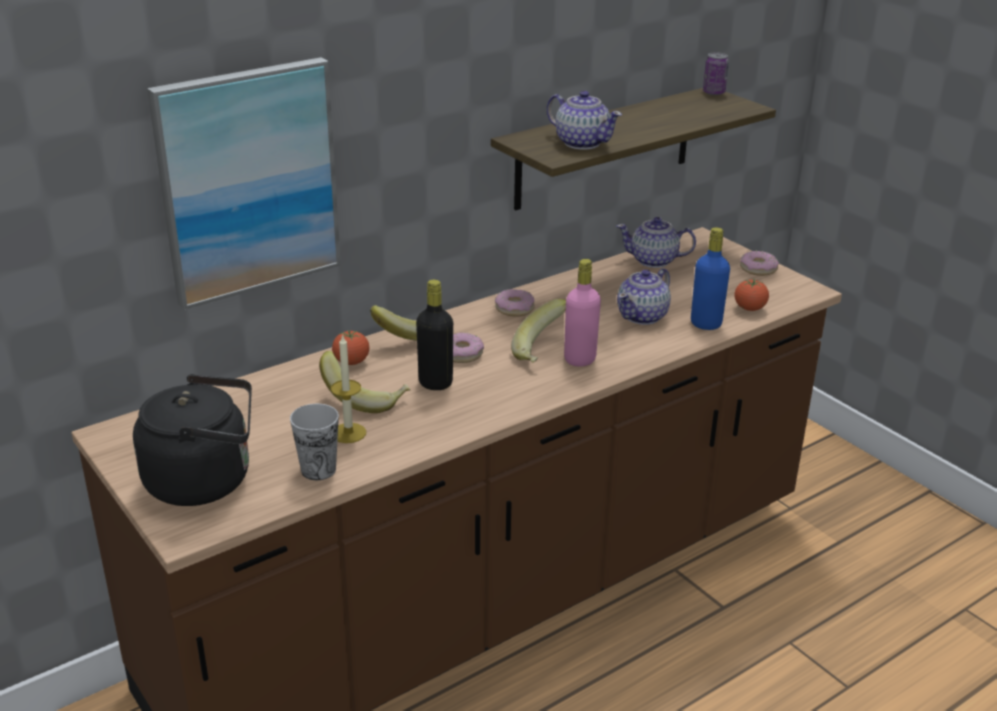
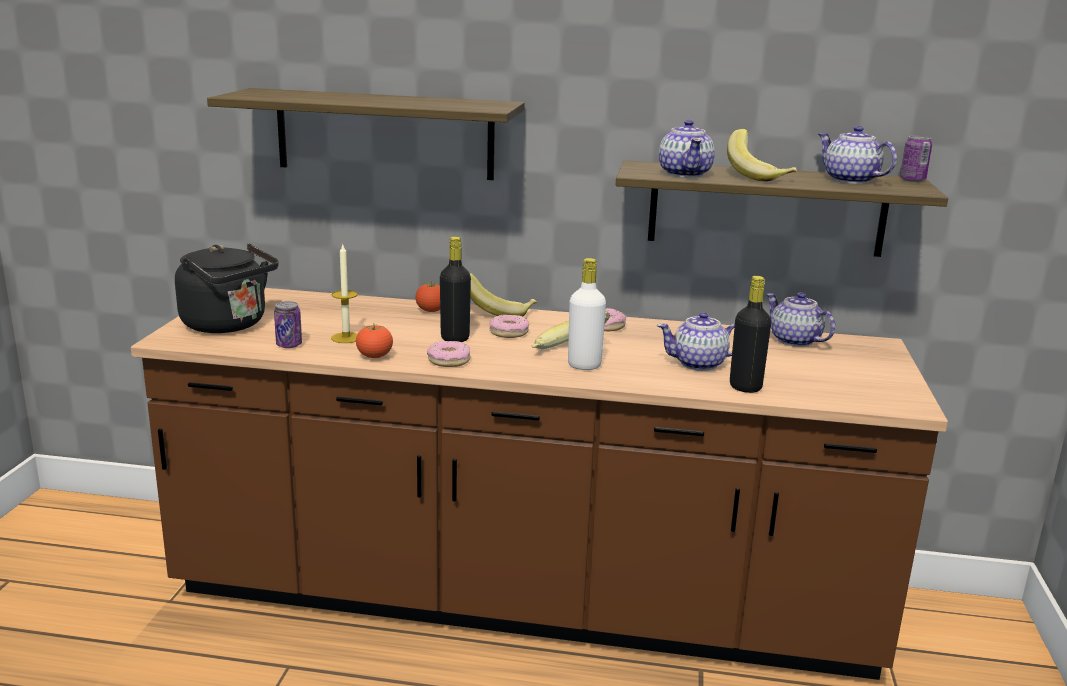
camera: 45 degrees right, 10 degrees down
picture [147,57,341,310] -> shelf [207,88,525,180]
cup [290,404,339,480] -> can [274,301,302,348]
banana [319,351,410,413] -> banana moved to [727,129,797,182]
pink bottle [564,259,601,367] -> white bottle [568,258,606,370]
blue bottle [691,227,730,330] -> black bottle [730,276,771,393]
tomato [735,280,769,311] -> tomato moved to [356,324,393,358]
donut [740,251,779,276] -> donut moved to [427,341,471,367]
none -> teapot [818,126,897,184]

